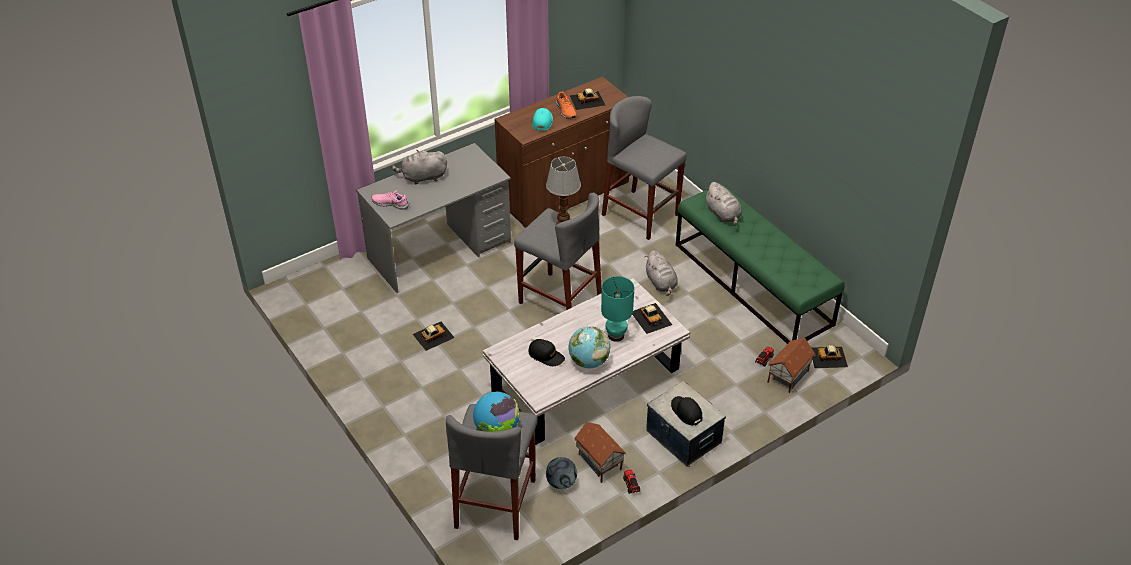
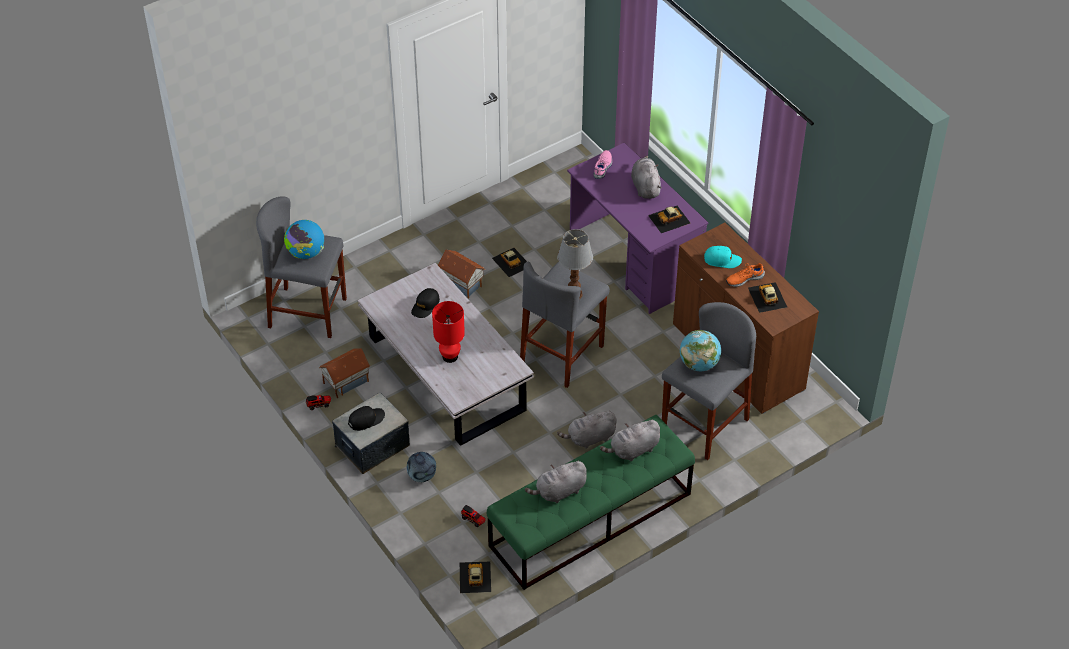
camera: 90 degrees right, 5 degrees up
grey desk [357,143,511,293] -> purple desk [567,143,708,314]
football [546,457,577,489] -> football moved to [407,452,436,482]
globe [568,326,610,368] -> globe moved to [680,330,721,371]
turquoise table lamp [601,276,634,342] -> red table lamp [432,301,465,363]
toy car [632,303,672,334] -> toy car moved to [648,206,690,233]
toy house [767,338,816,393] -> toy house moved to [438,249,485,299]
none -> grey plush toy [525,460,587,503]

